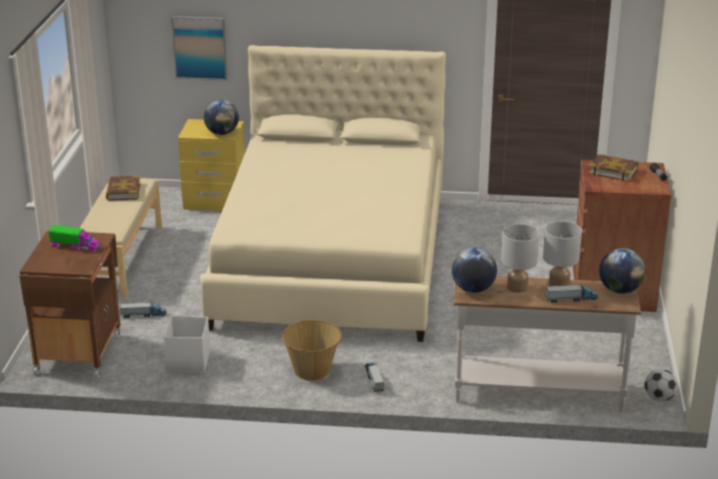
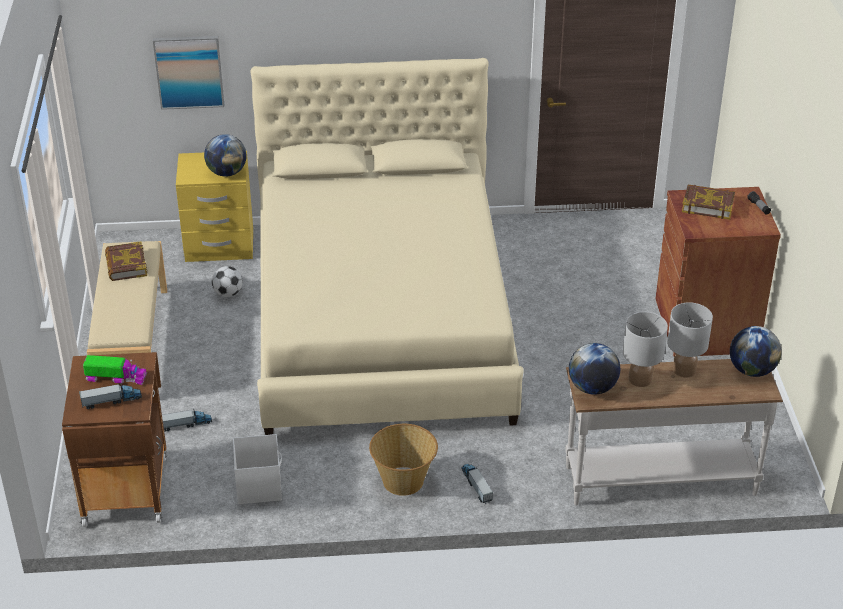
camera: 10 degrees left, 10 degrees up
toy truck [545,284,598,303] -> toy truck moved to [79,383,142,409]
football [645,369,678,401] -> football moved to [212,266,243,297]

